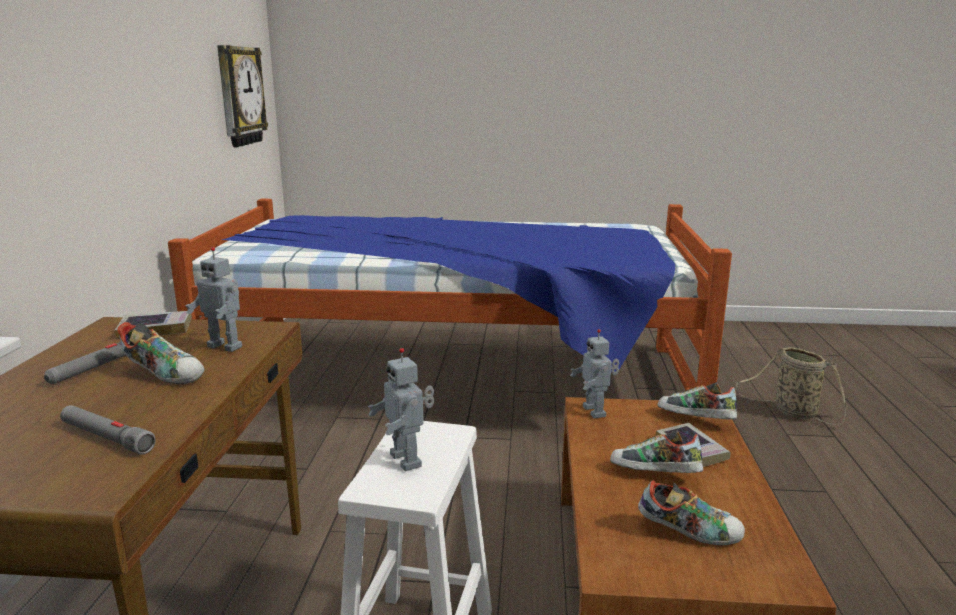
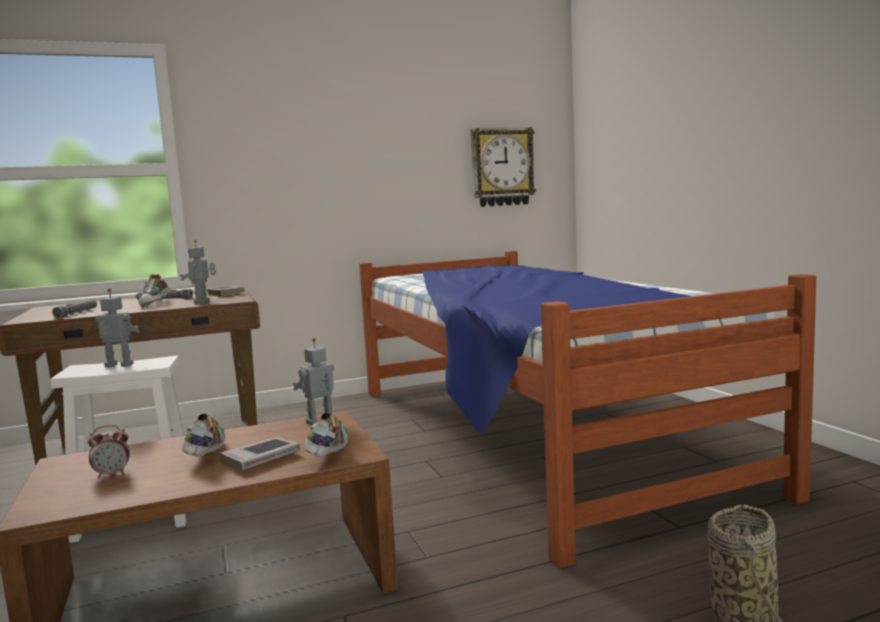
camera: 65 degrees right, 10 degrees down
toy robot [368,348,434,471] -> toy robot turned 60 degrees clockwise [95,289,139,367]
shoe [638,481,745,545] -> alarm clock [88,425,130,479]

